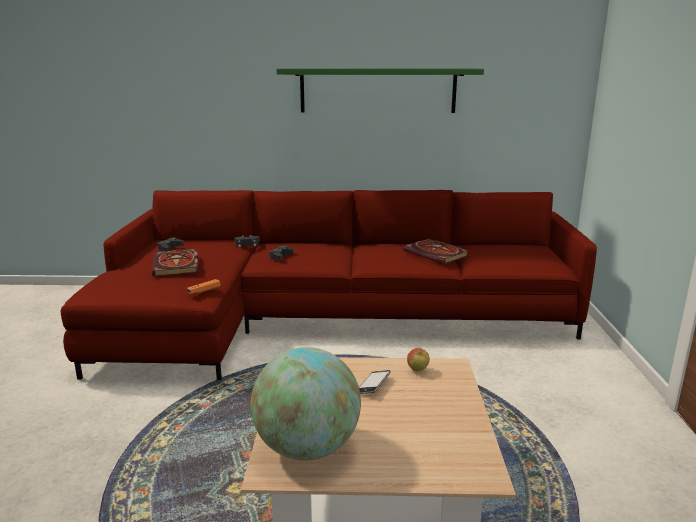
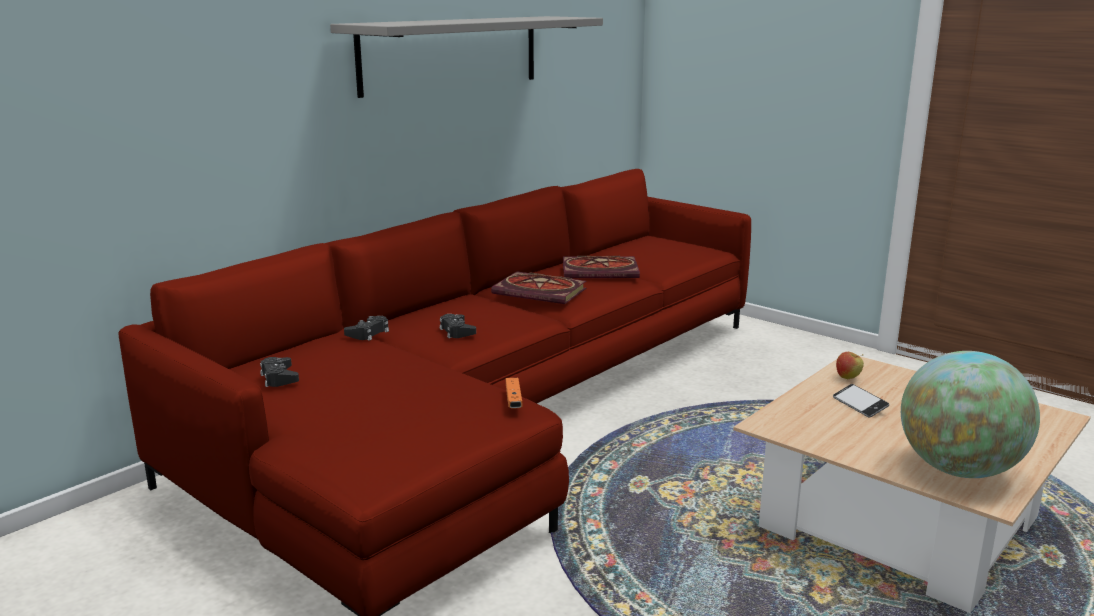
camera: 50 degrees left, 0 degrees up
book [152,249,199,277] -> book moved to [491,271,586,304]
green shelf [277,68,484,113] -> grey shelf [330,16,603,98]

